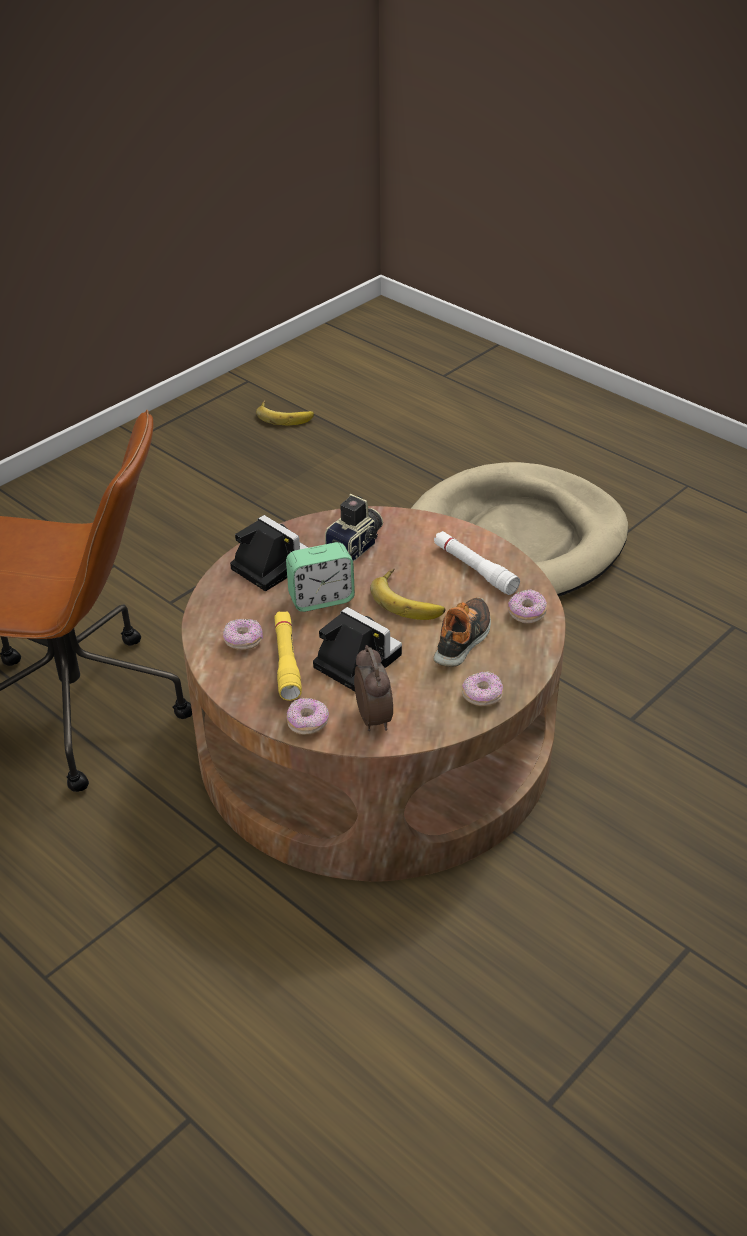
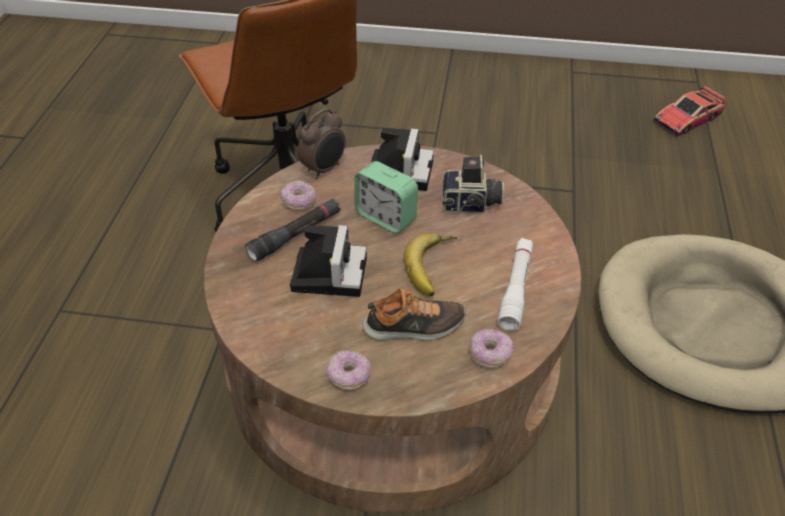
camera: 55 degrees right, 5 degrees up
banana [256,401,314,426] -> toy car [653,86,726,137]
yellow flashlight [274,611,302,701] -> black flashlight [245,199,341,262]
donut [286,698,329,735] -> none
alarm clock [354,645,393,731] -> alarm clock moved to [297,108,345,179]

